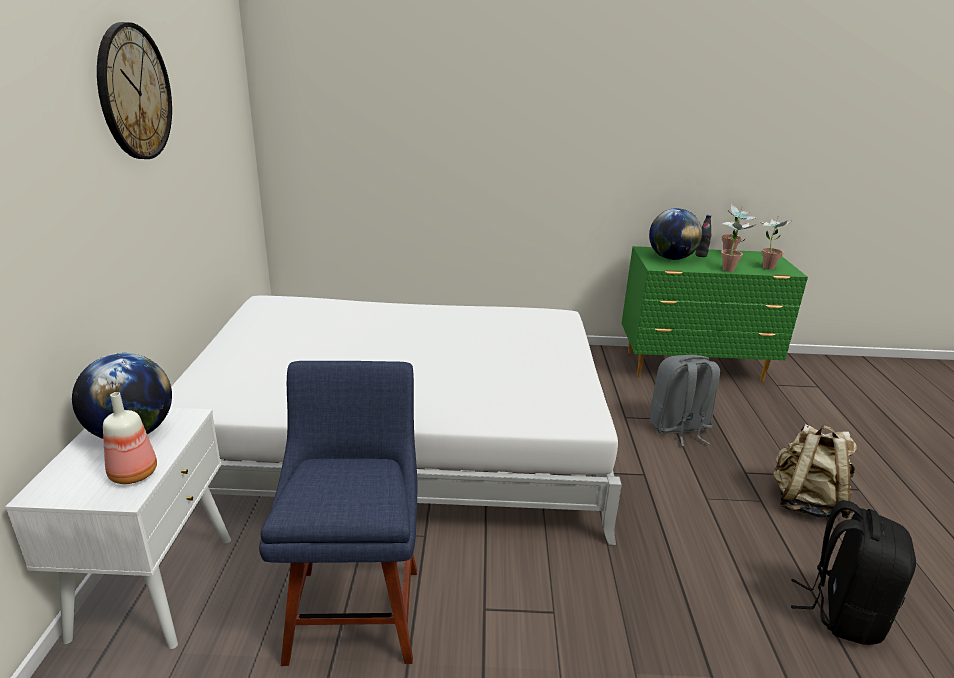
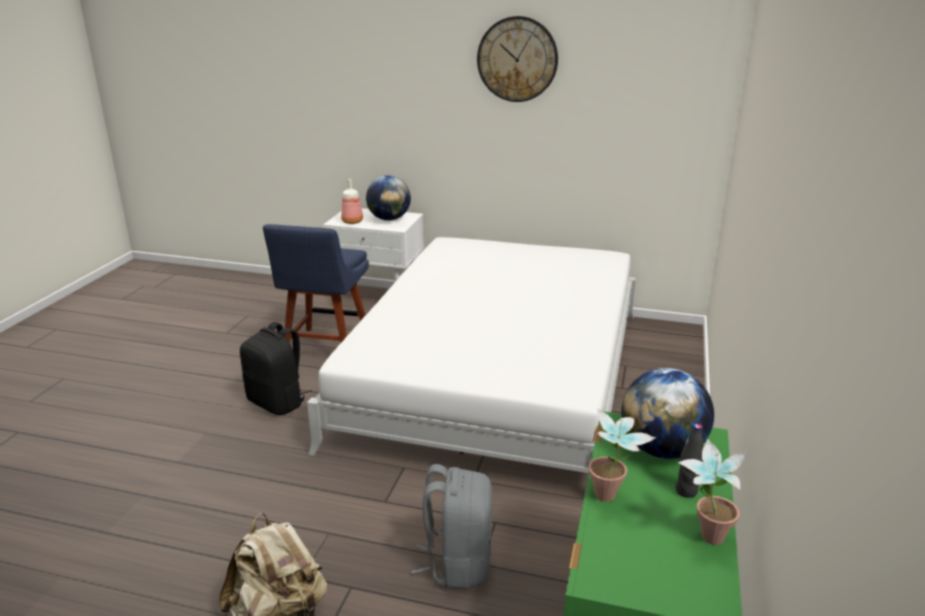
camera: 105 degrees right, 0 degrees up
blue chair [259,361,417,666] -> blue chair turned 90 degrees clockwise [263,224,369,343]
potted plant [759,216,792,270] -> none
black backpack [791,500,916,645] -> black backpack moved to [240,322,312,415]

